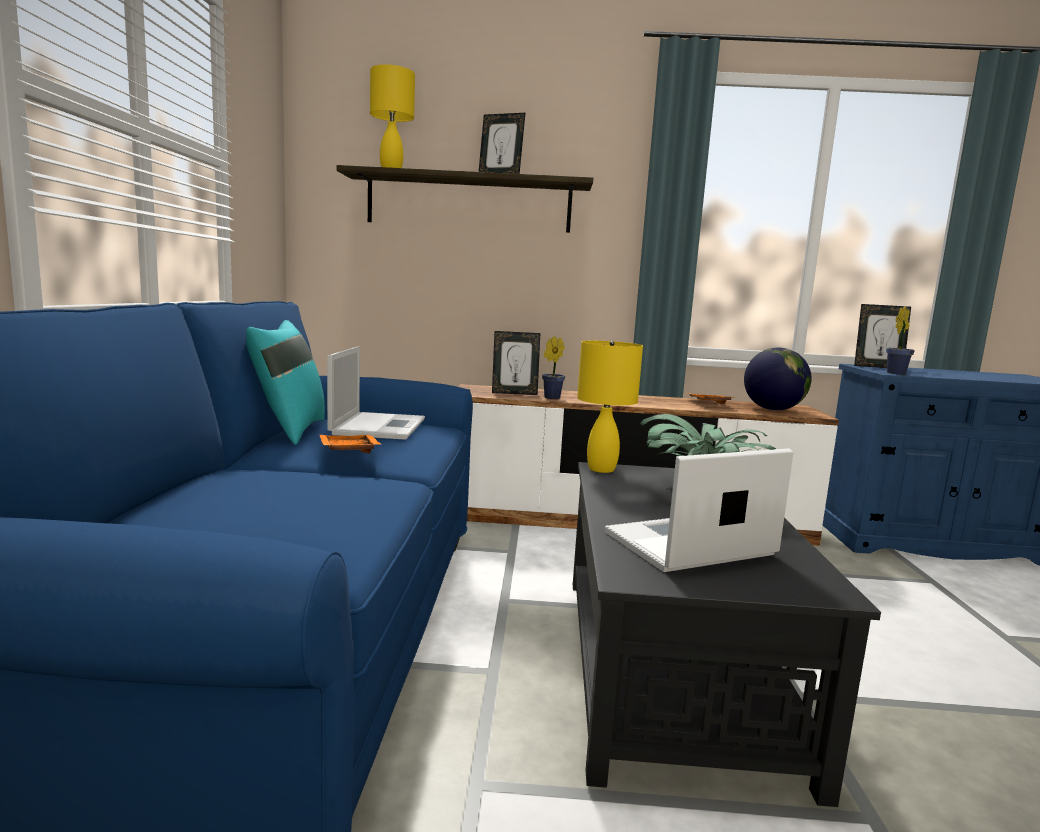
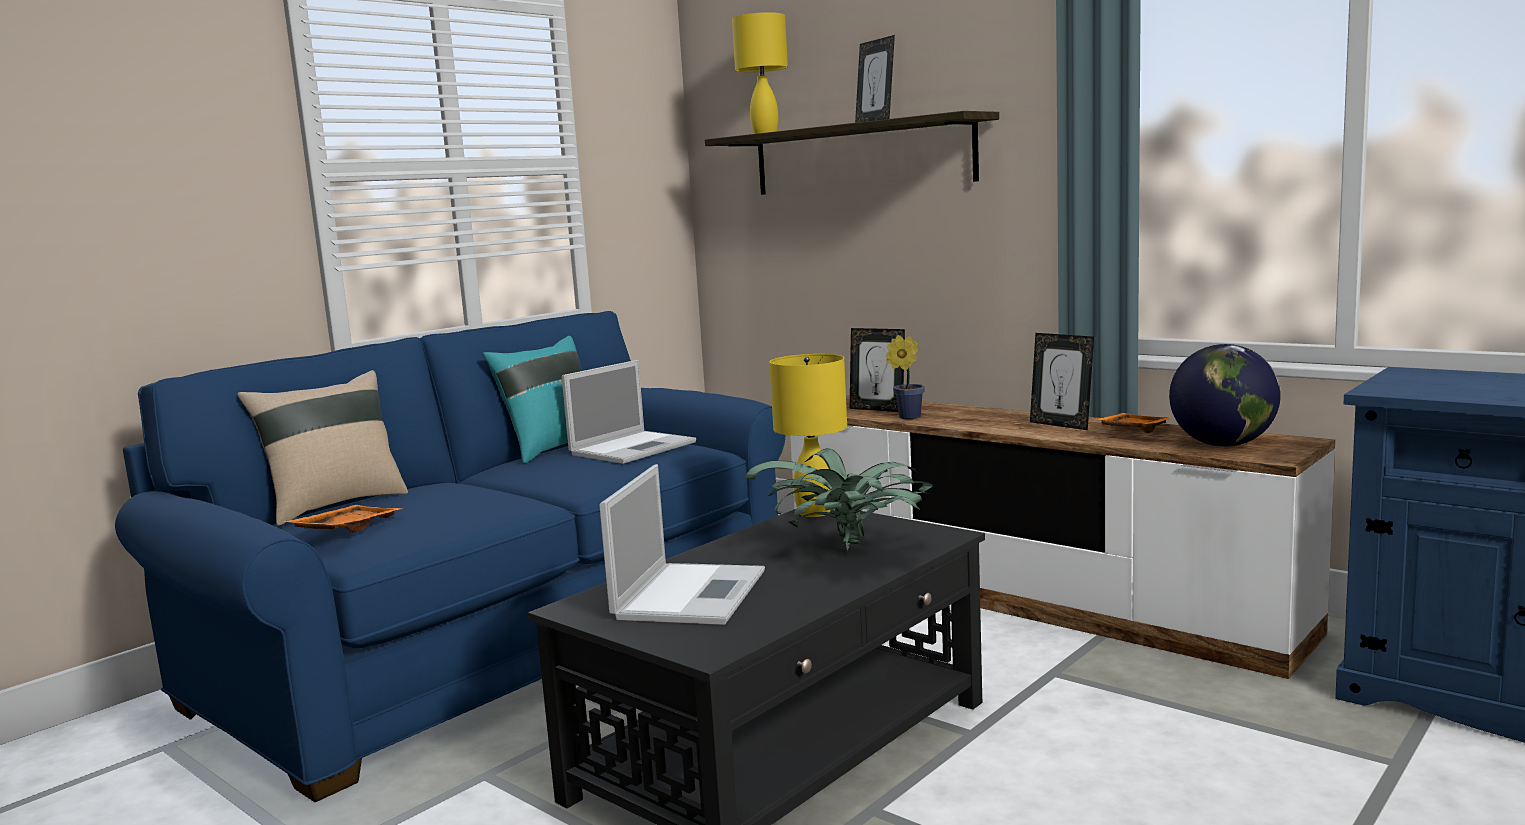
camera: 40 degrees right, 0 degrees up
orange tray [320,435,382,453] -> orange tray moved to [284,505,402,533]
laptop [605,449,793,572] -> laptop turned 90 degrees clockwise [599,464,765,625]
picture frame [854,304,911,368] -> picture frame moved to [1030,333,1094,430]
potted plant [886,306,915,375] -> none
none -> beige pillow [237,370,408,526]

